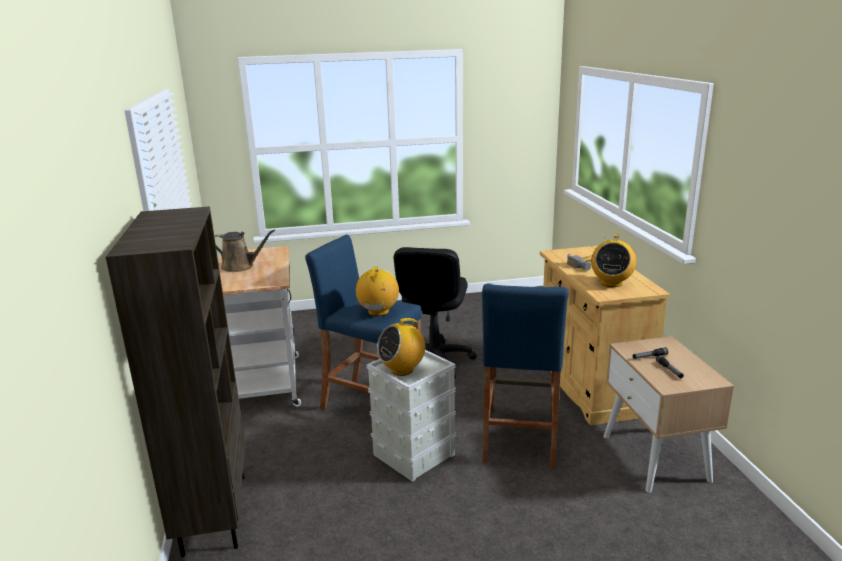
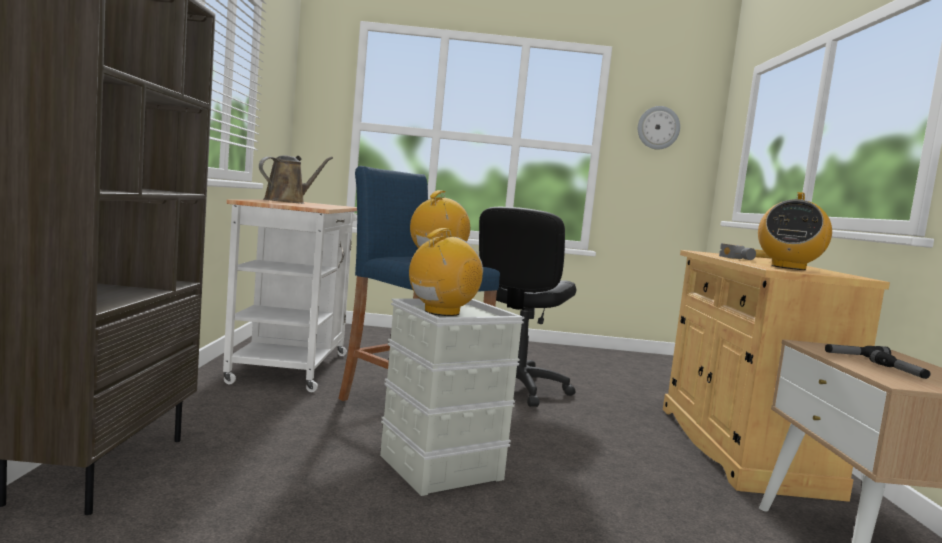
camera: 10 degrees right, 15 degrees down
brown watering can [214,230,275,272] -> brown watering can turned 75 degrees counterclockwise [259,155,333,204]
radio [377,318,425,376] -> radio turned 150 degrees clockwise [409,228,483,316]
blue stool [482,283,569,469] -> none
none -> wall clock [638,106,680,149]

